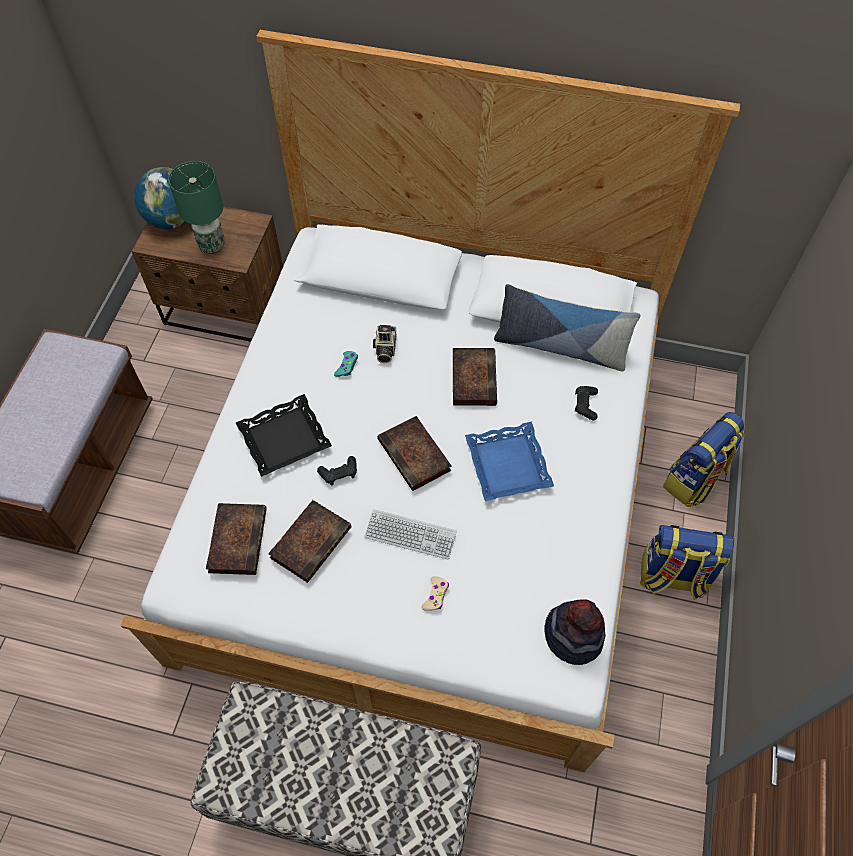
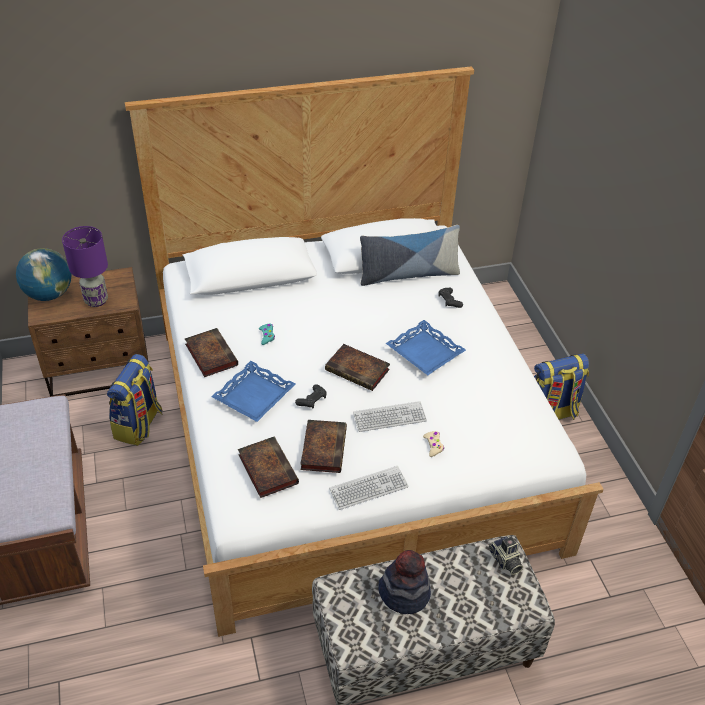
camera: 30 degrees left, 15 degrees down
green table lamp [168,161,225,254] -> purple table lamp [62,226,108,307]
black tray [236,394,332,477] -> blue tray [211,361,295,422]
camera [373,325,396,363] -> camera moved to [489,536,523,575]
book [453,348,497,406] -> book moved to [185,328,238,377]
hat [544,600,605,665] -> hat moved to [378,550,431,614]
backpack [663,412,744,507] -> backpack moved to [107,354,163,446]
none -> keyboard [329,466,409,510]

